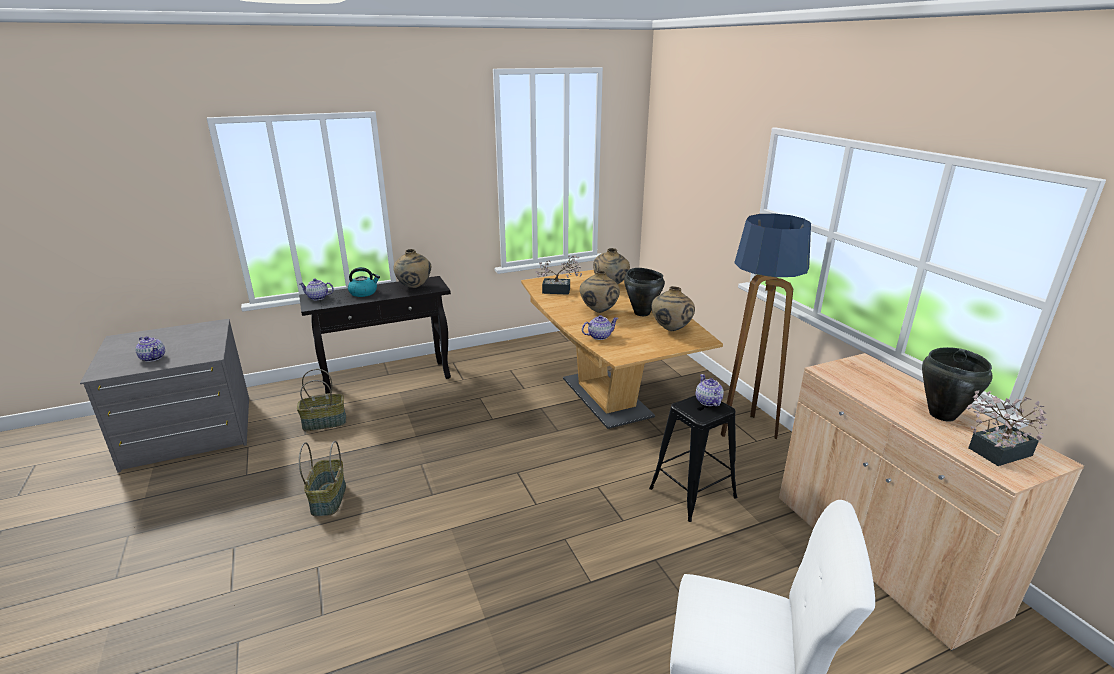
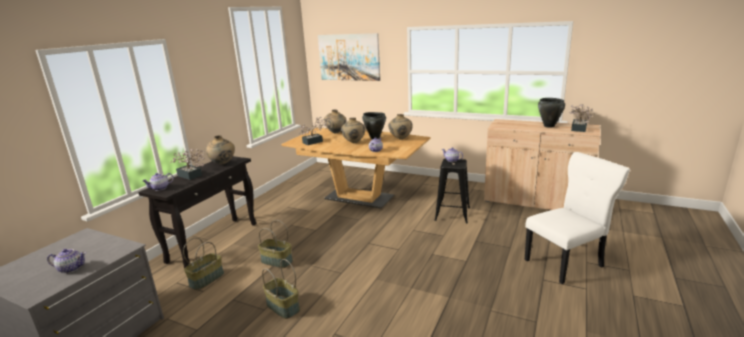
camera: 40 degrees left, 5 degrees down
kettle [348,267,380,297] -> potted plant [170,149,204,180]
floor lamp [721,214,811,439] -> none
none -> basket [258,220,293,268]
none -> picture [318,33,380,81]

